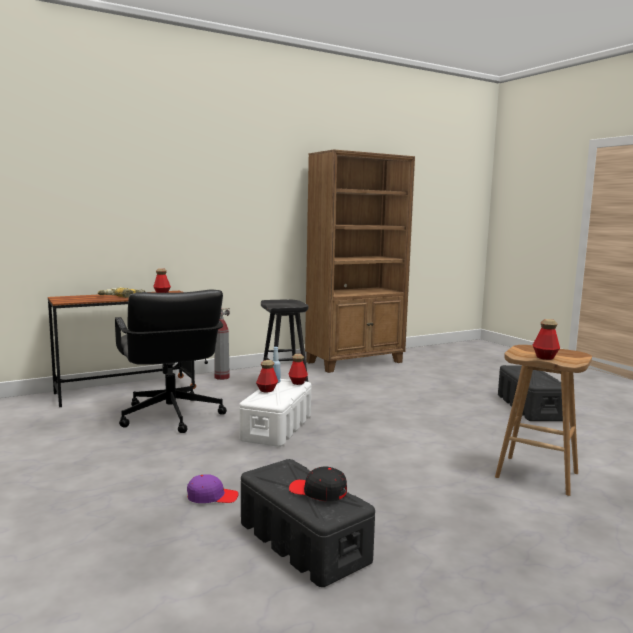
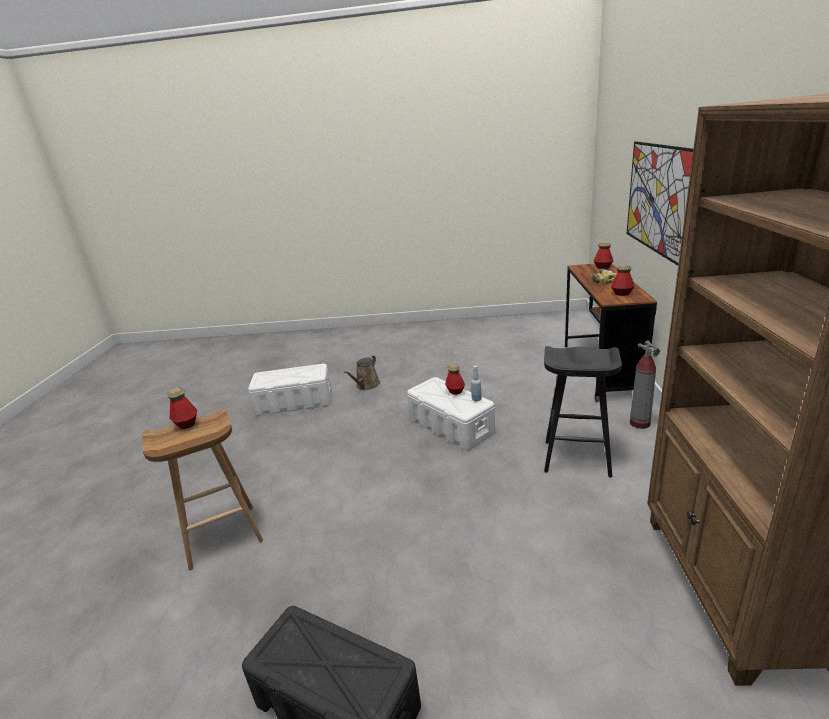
camera: 125 degrees right, 15 degrees up
black office chair [115,290,227,433] -> none
purple cap [187,474,238,503] -> brown watering can [344,355,380,390]
black storage box [241,459,375,587] -> white storage box [248,364,331,416]
bottle [289,354,308,385] -> bottle moved to [594,242,613,269]
black cap [289,466,347,501] -> none
none -> picture [627,141,693,266]

